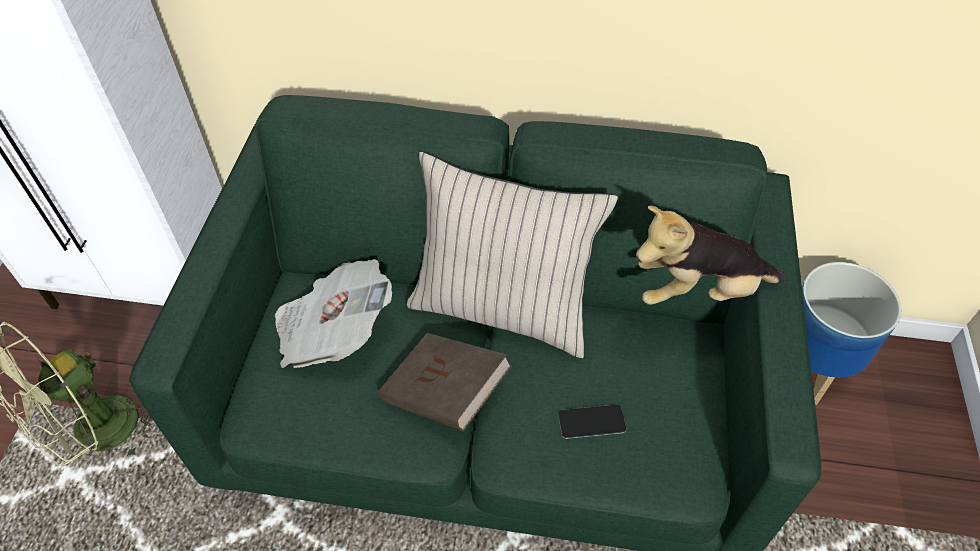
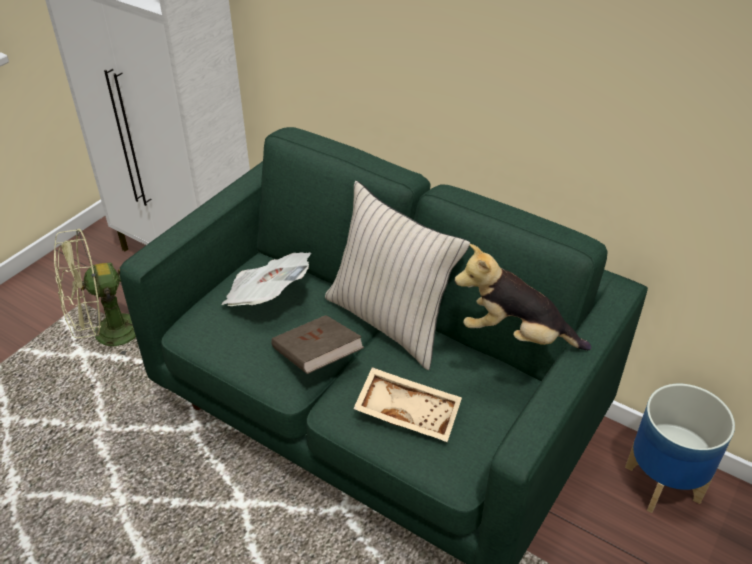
camera: 25 degrees right, 10 degrees down
phone [558,405,626,439] -> beige tray [353,367,462,442]

